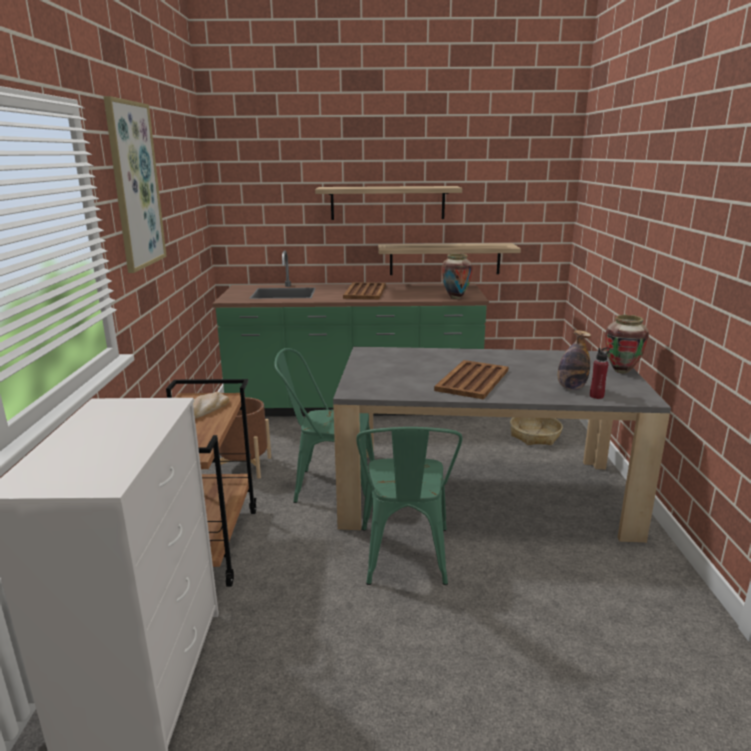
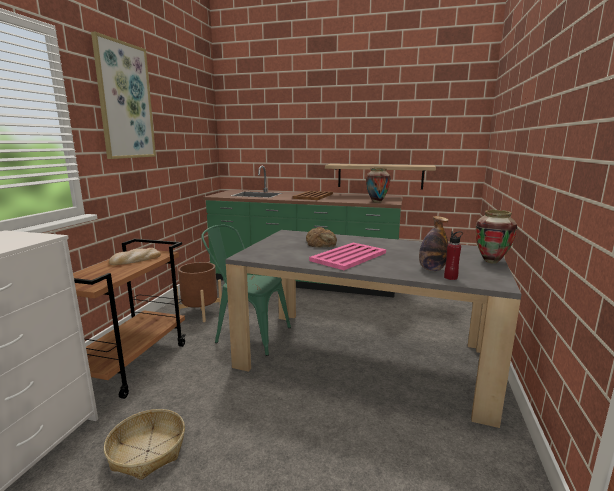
camera: 15 degrees right, 5 degrees down
shelf [315,186,462,220] -> none
green chair [356,427,462,585] -> none
brown tray [434,360,508,400] -> pink tray [309,243,386,270]
basket [510,417,563,445] -> basket moved to [104,409,185,480]
none -> bread [306,227,337,248]

